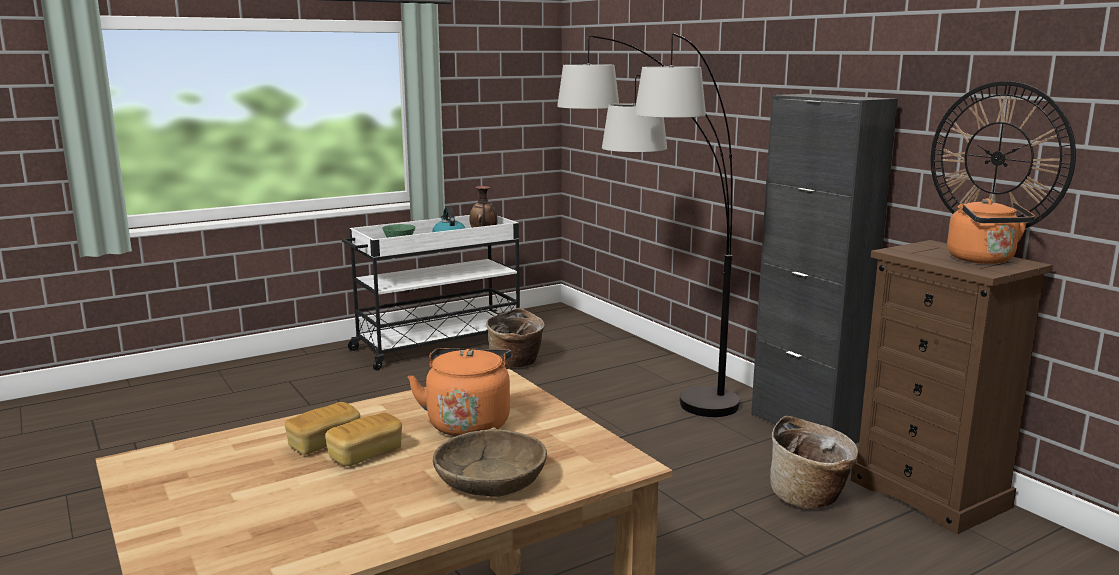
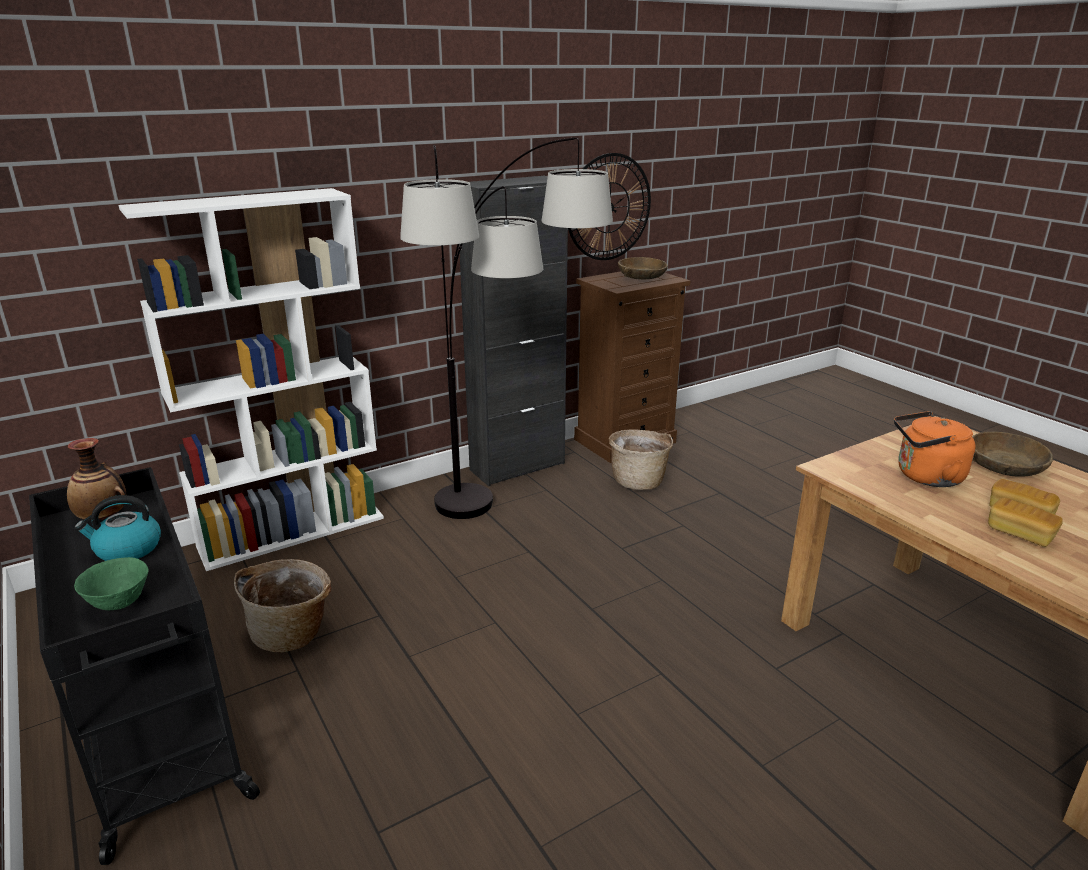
camera: 90 degrees left, 10 degrees up
white cart [342,215,520,371] -> black cart [29,467,260,865]
orange kettle [947,198,1035,264] -> brown bowl [618,257,668,279]
none -> white bookcase [118,188,384,571]

